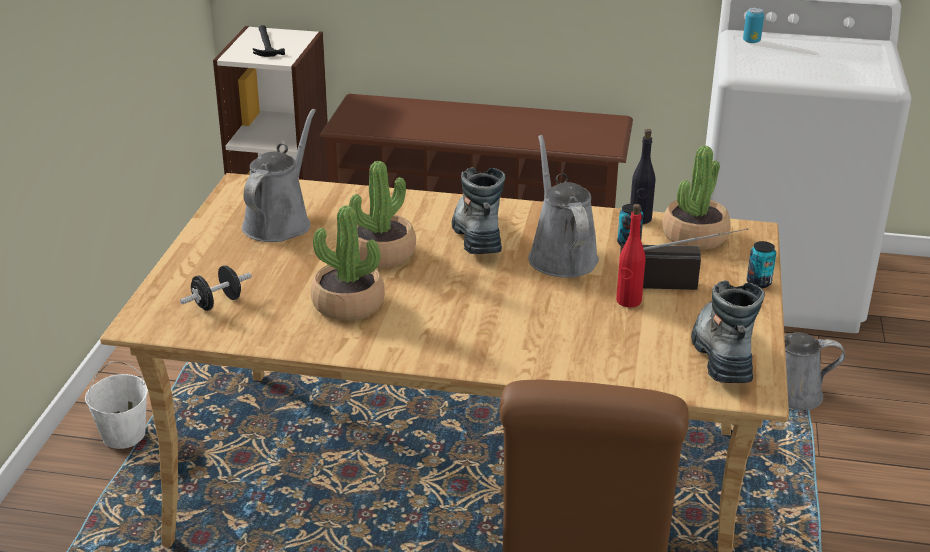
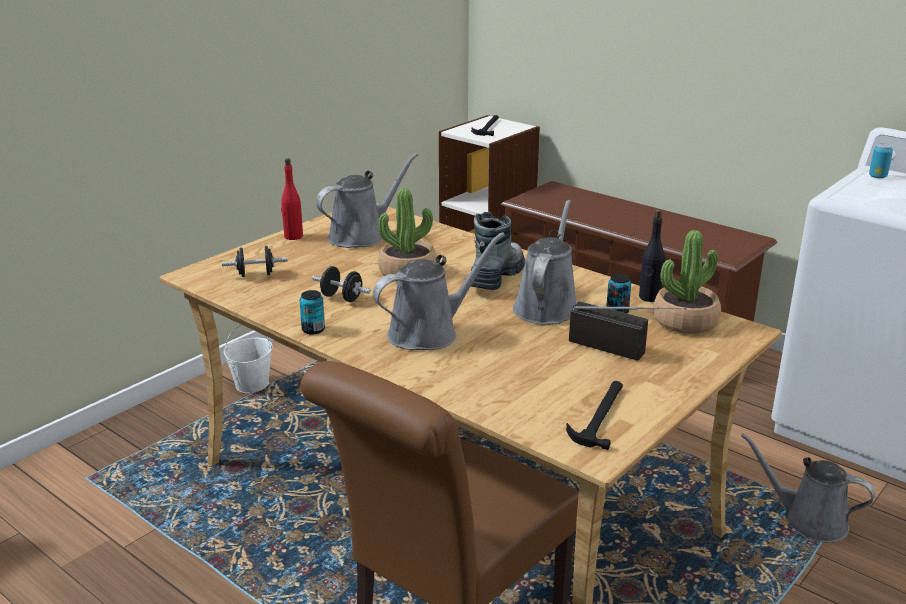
camera: 30 degrees right, 5 degrees down
potted plant [311,205,385,320] -> black dumbbell [312,266,371,302]
red bottle [616,204,646,307] -> red bottle moved to [281,158,303,240]
boot [691,280,765,383] -> hammer [566,381,623,450]
can [747,241,776,288] -> can moved to [299,290,325,335]
none -> grey watering can [373,232,505,350]

